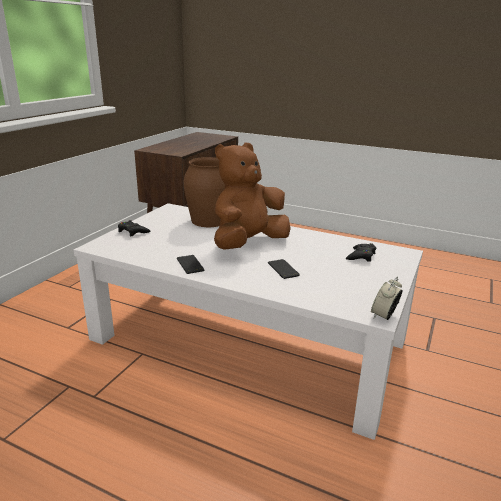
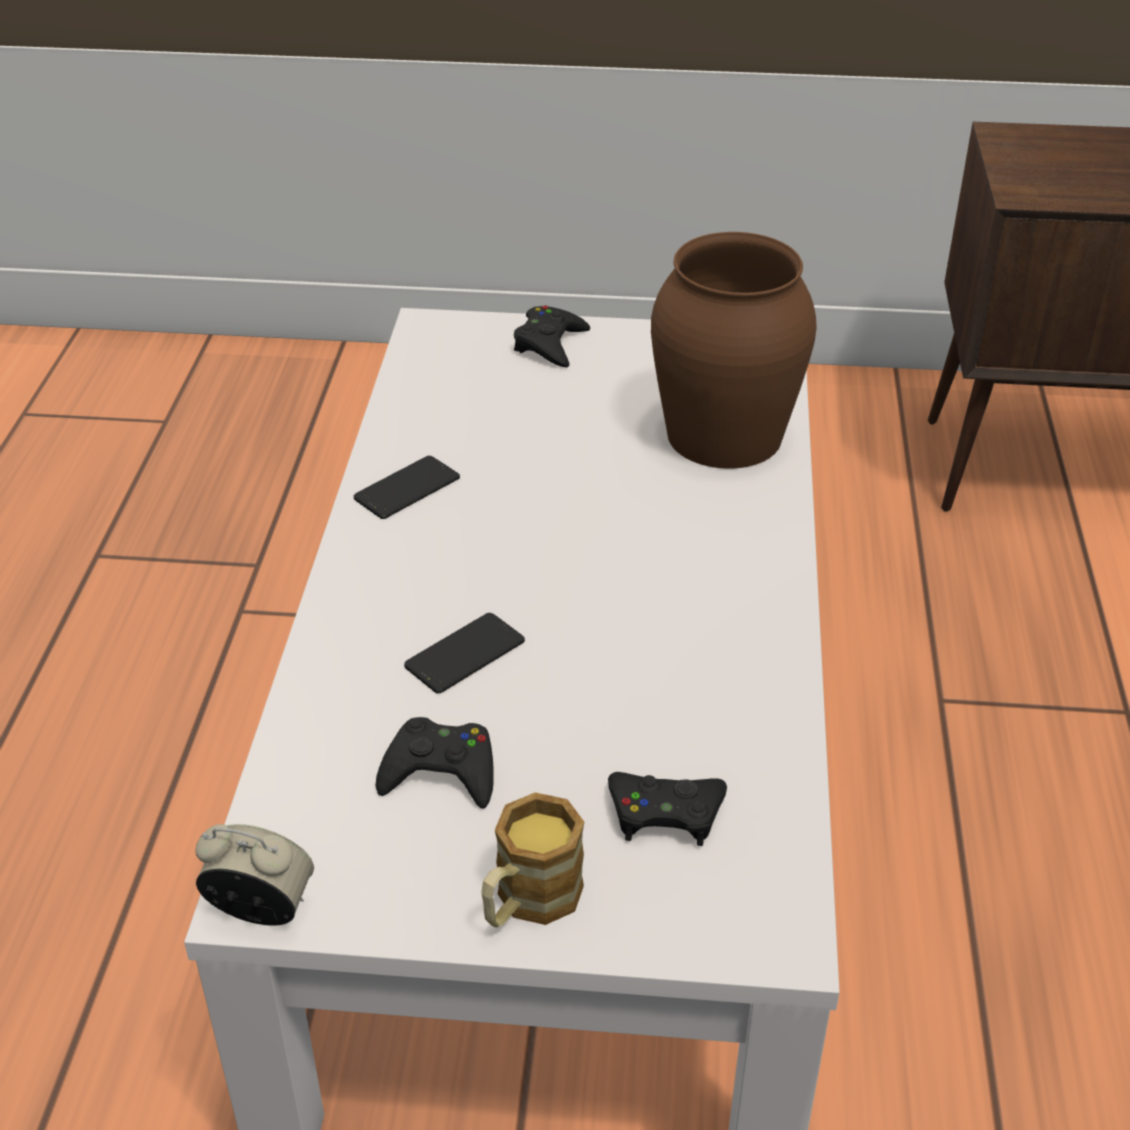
camera: 70 degrees right, 15 degrees up
brown plush toy [214,142,291,250] -> none
none -> black game controller [376,717,494,809]
none -> mug [481,792,584,928]

